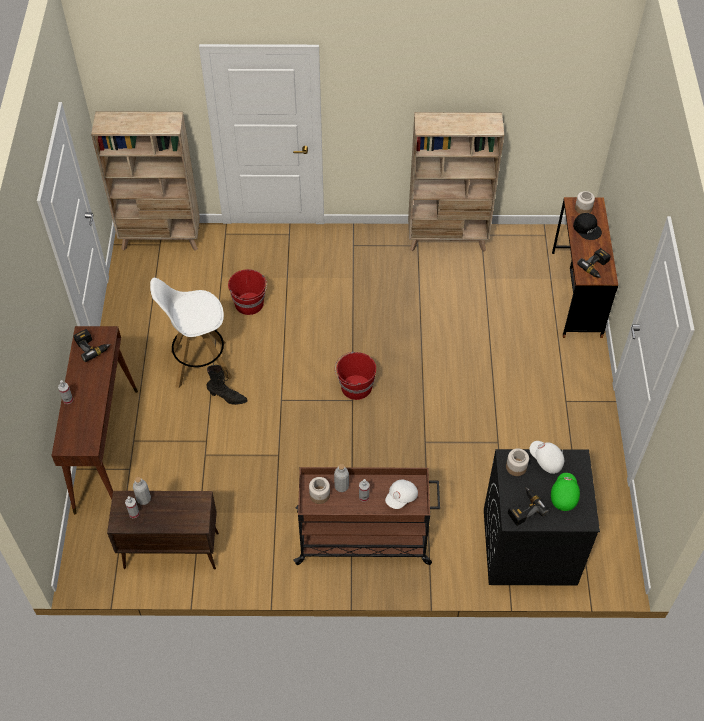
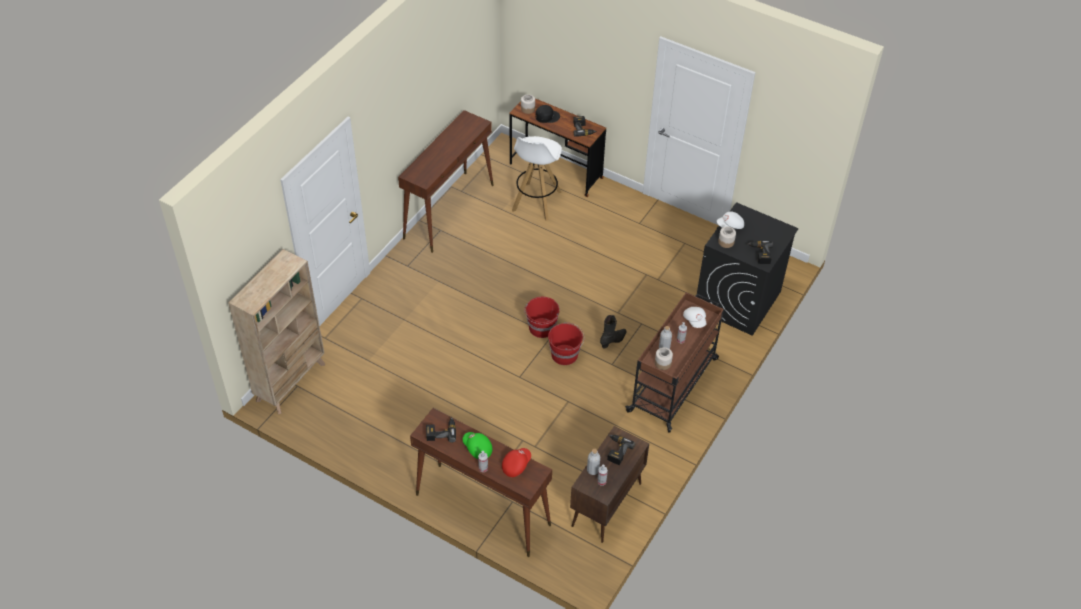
camera: 60 degrees left, 5 degrees down
white stool [150,278,232,388] -> white stool moved to [512,136,562,221]
black boot [207,365,248,405] -> black boot moved to [600,315,627,349]
red bucket [228,269,267,315] -> red bucket moved to [548,322,584,365]
beige bookcase [408,112,504,252] -> brown console table [398,110,494,253]
green cap [551,473,580,511] -> green cap moved to [463,432,492,459]
none -> red cap [502,448,531,477]
none -> power drill [607,435,635,465]

